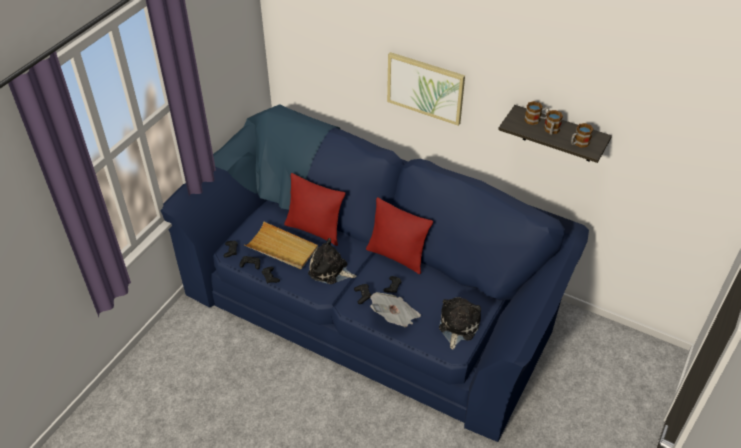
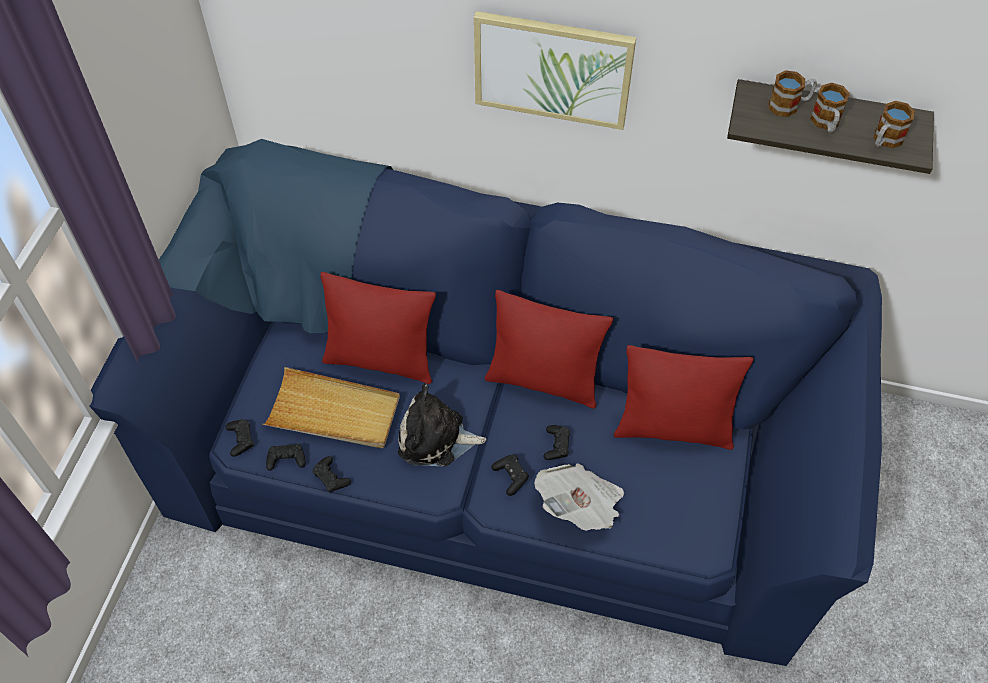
camera: 15 degrees left, 10 degrees up
plush toy [439,297,481,350] -> none
none -> red pillow [614,345,753,450]

